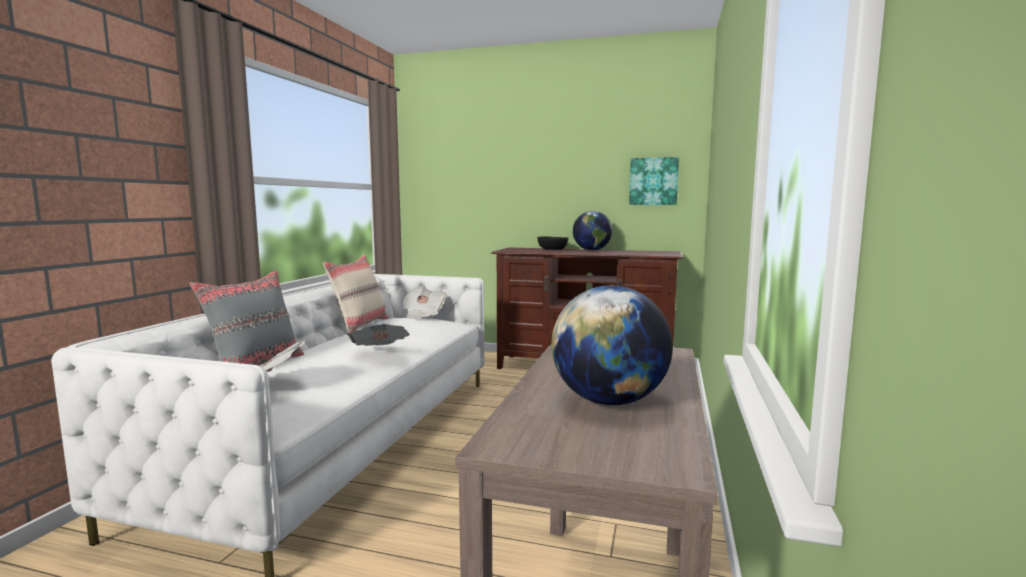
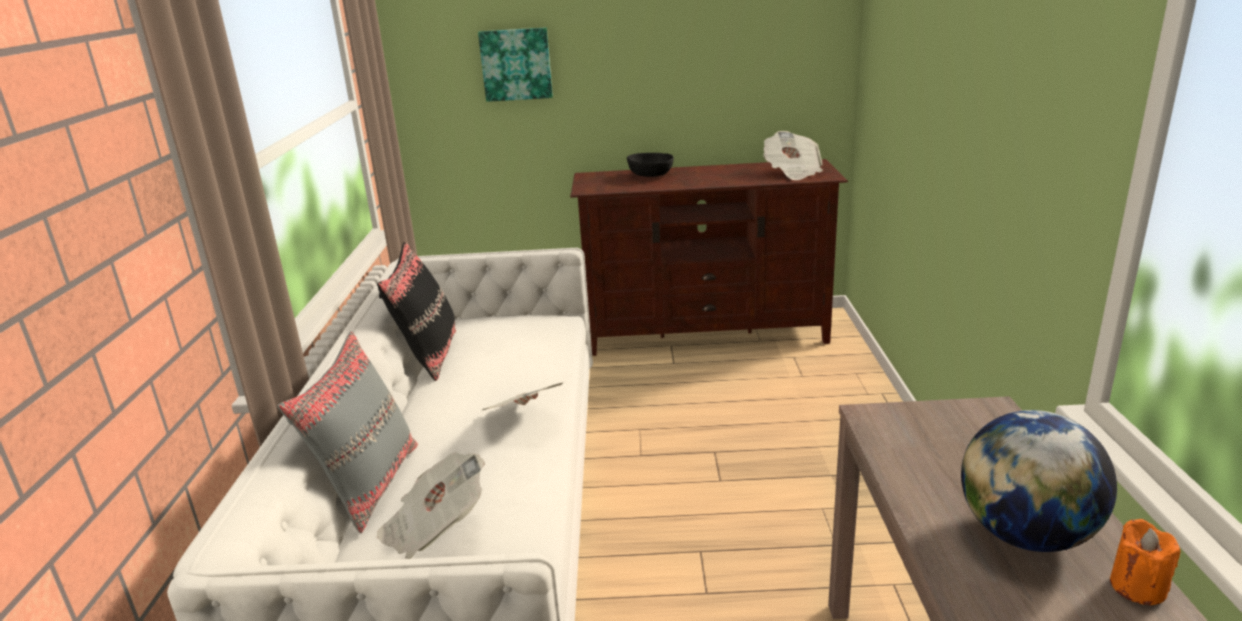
camera: 15 degrees left, 15 degrees up
beige pillow [323,255,388,333] -> black pillow [377,242,456,381]
newspaper [402,285,447,319] -> newspaper moved to [763,131,823,180]
globe [573,211,612,250] -> none
picture [629,157,679,205] -> picture moved to [478,27,553,102]
none -> orange candle [1110,519,1181,605]

